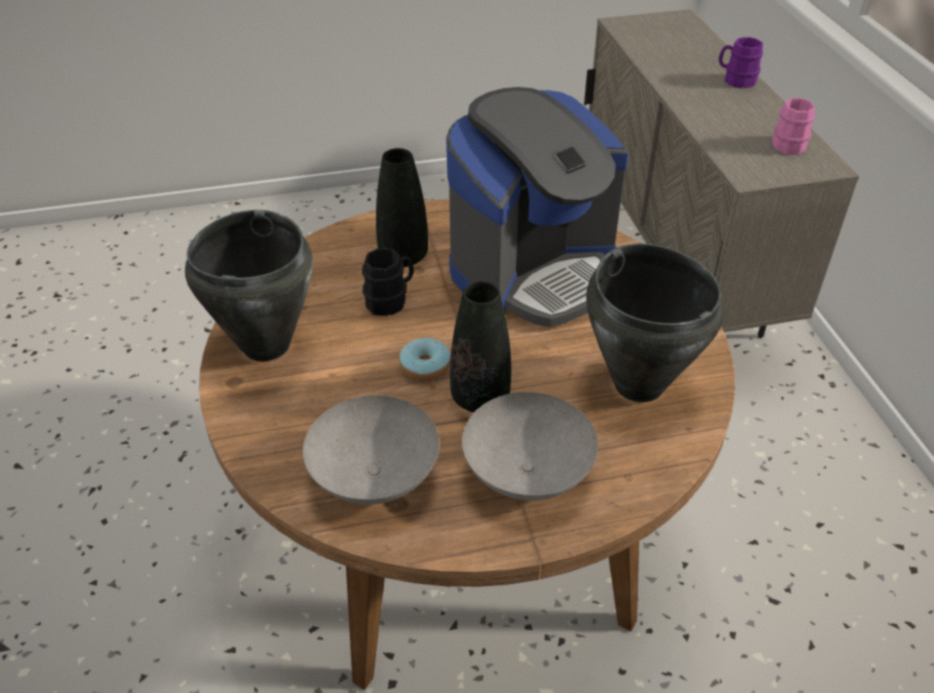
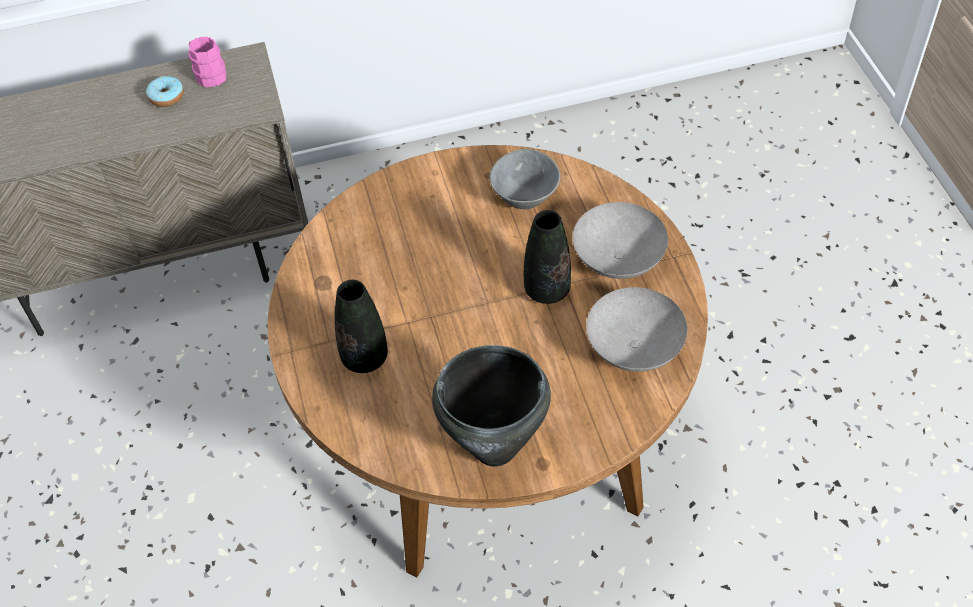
camera: 90 degrees left, 10 degrees up
black mug [362,248,414,316] -> none
donut [399,338,451,381] -> donut moved to [146,76,184,107]
coffee machine [446,87,629,327] -> none
black cooking pot [586,243,724,402] -> grey bowl [490,149,560,209]
purple mug [719,37,763,88] -> none

